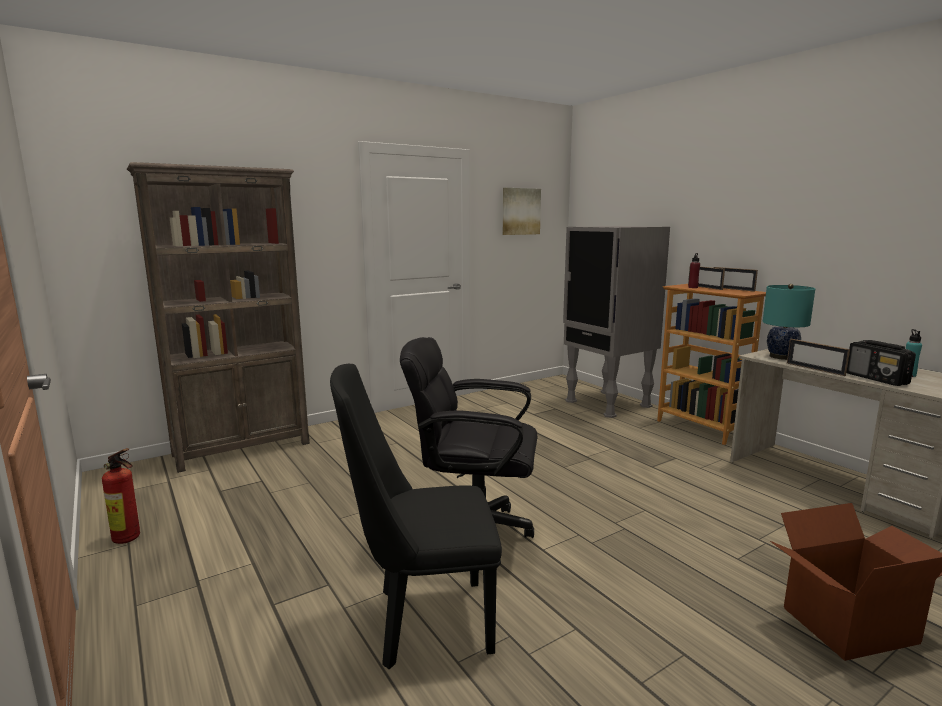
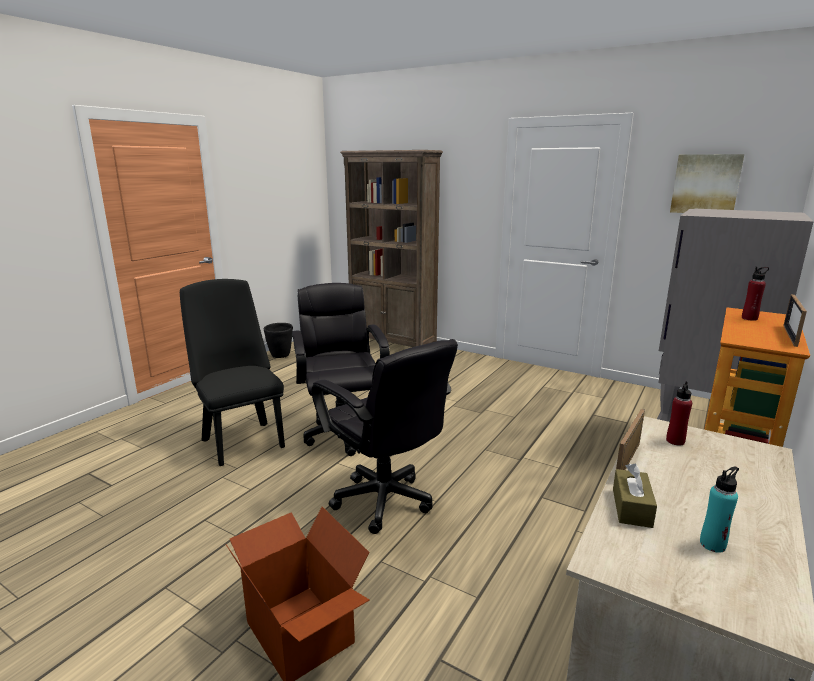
camera: 65 degrees right, 5 degrees up
fire extinguisher [102,448,140,544] -> black planter [264,323,293,358]
picture frame [688,266,725,290] -> none
turquoise table lamp [763,284,815,360] -> red bottle [666,382,692,446]
radio [846,340,916,386] -> brown tissue box [613,464,657,528]
none -> black office chair [311,339,458,534]

